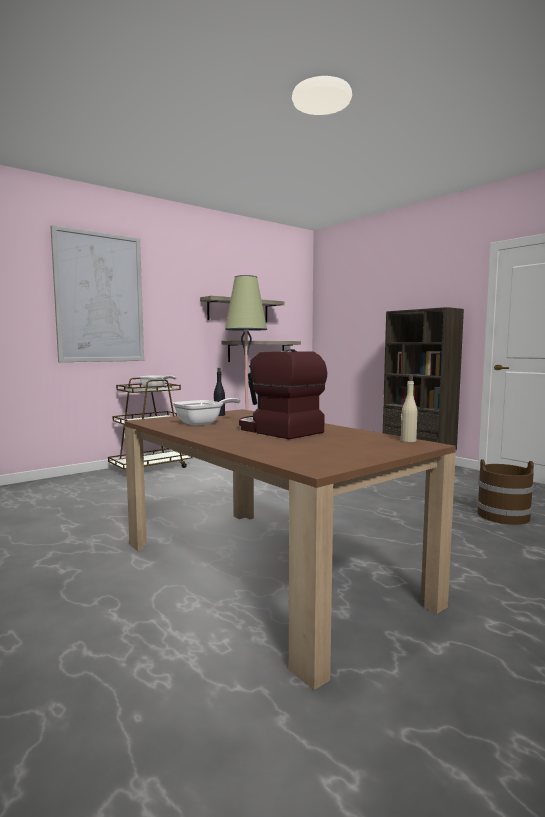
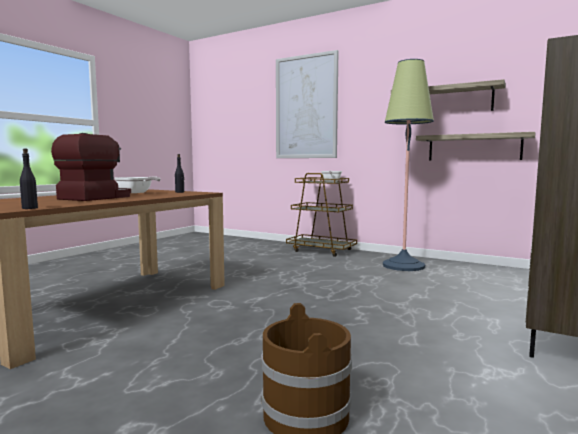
camera: 70 degrees right, 0 degrees up
beige bottle [401,375,418,442] -> black bottle [20,148,38,209]

